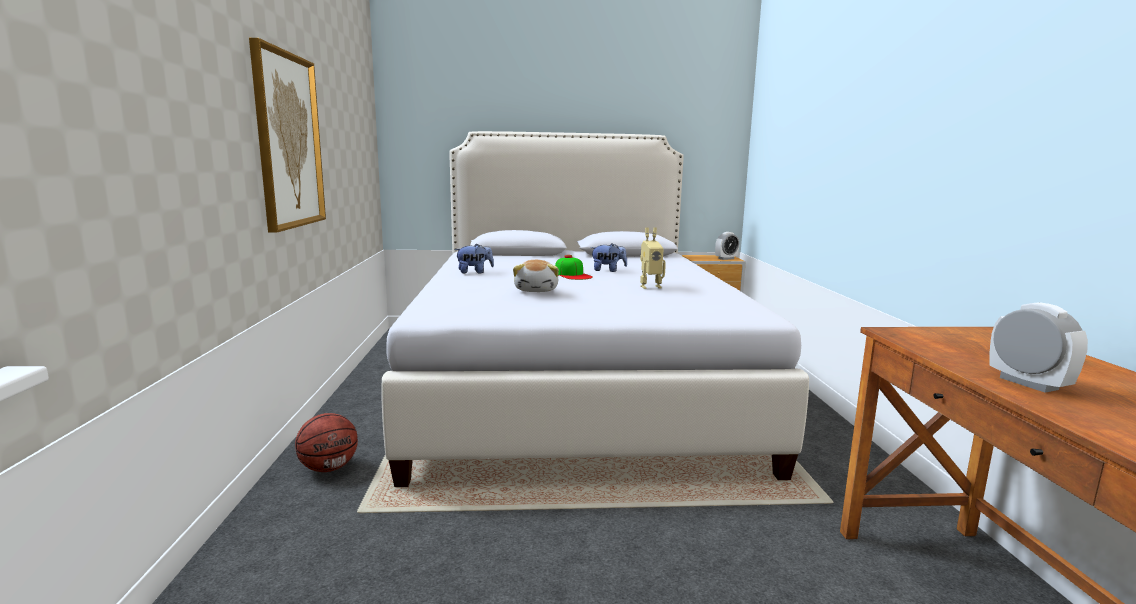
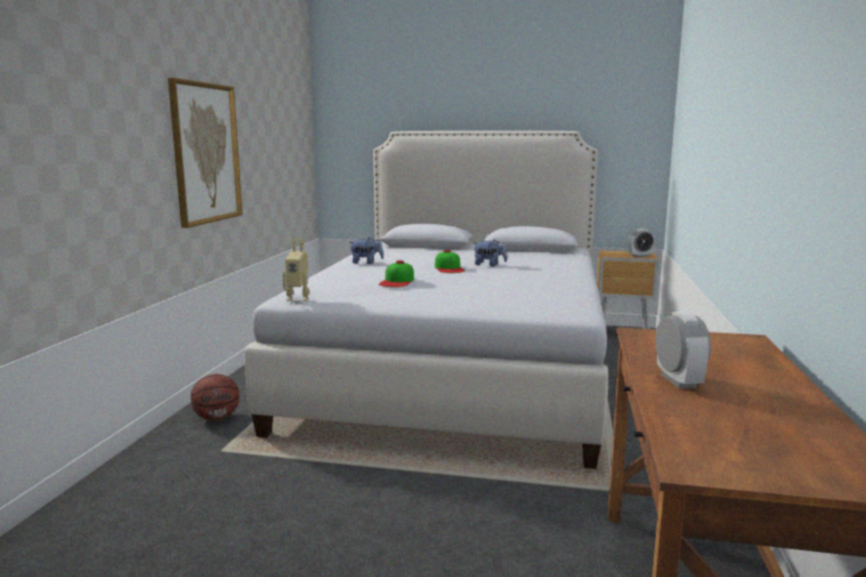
camera: 15 degrees right, 0 degrees up
plush toy [513,260,559,292] -> cap [379,260,414,287]
toy robot [640,227,666,289] -> toy robot moved to [283,237,309,301]

